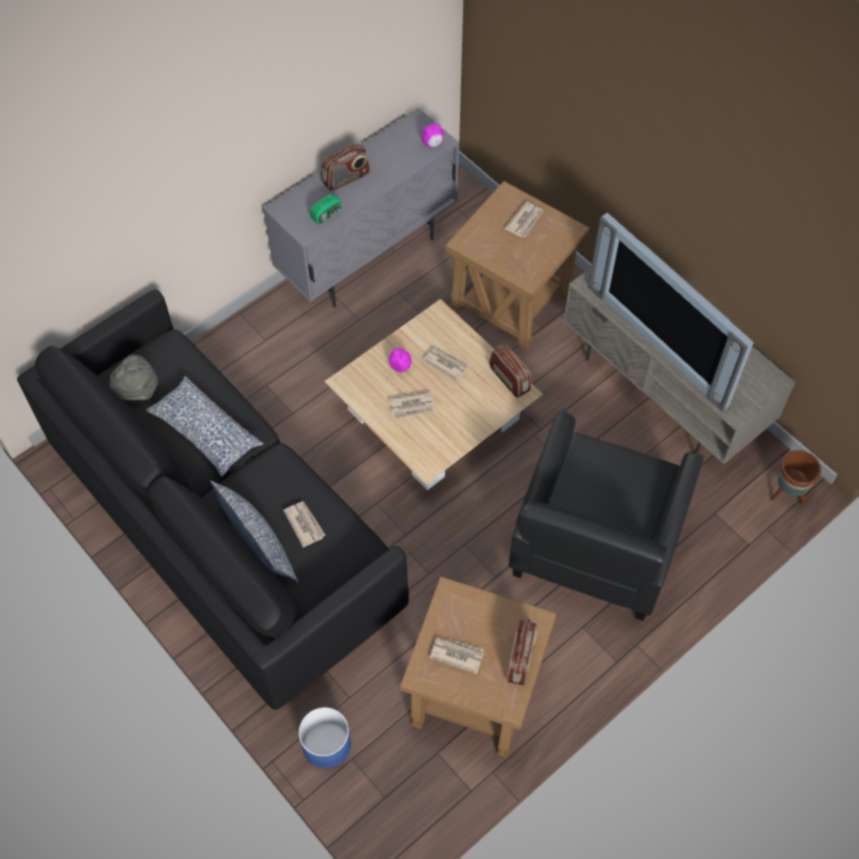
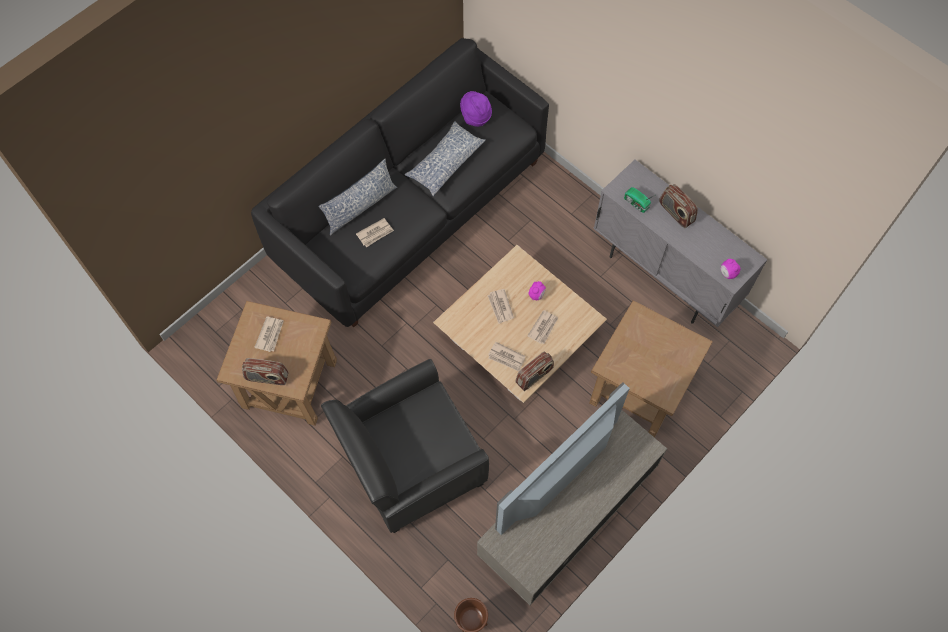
camera: 85 degrees right, 5 degrees up
grey hat [109,355,158,400] -> purple hat [460,91,492,127]
blue planter [299,707,351,768] -> none
newspaper [505,201,544,238] -> newspaper moved to [488,342,526,371]
black armchair [509,409,704,621] -> black armchair turned 45 degrees counterclockwise [321,359,489,533]

